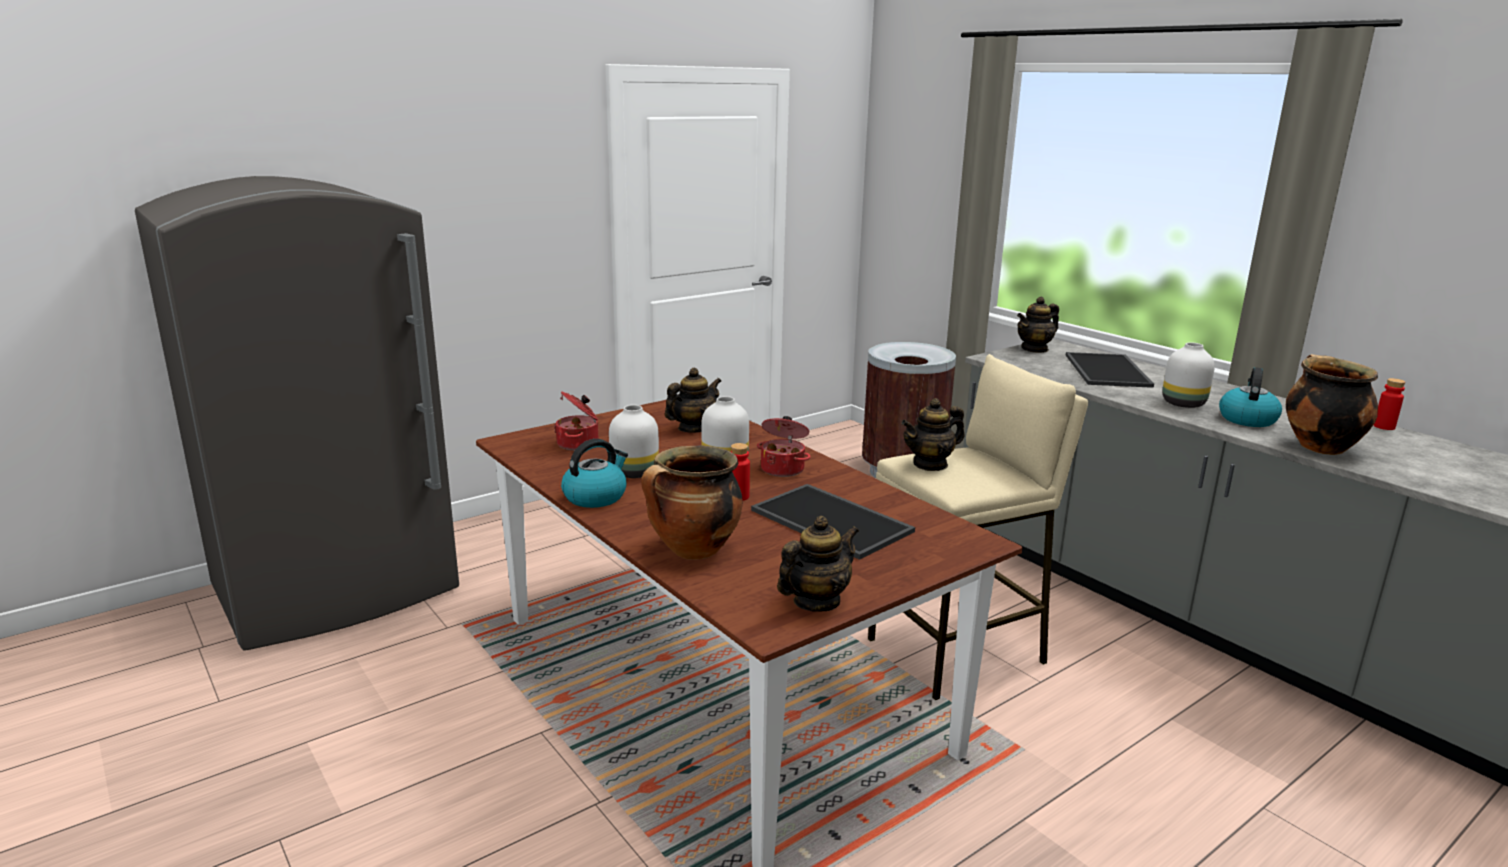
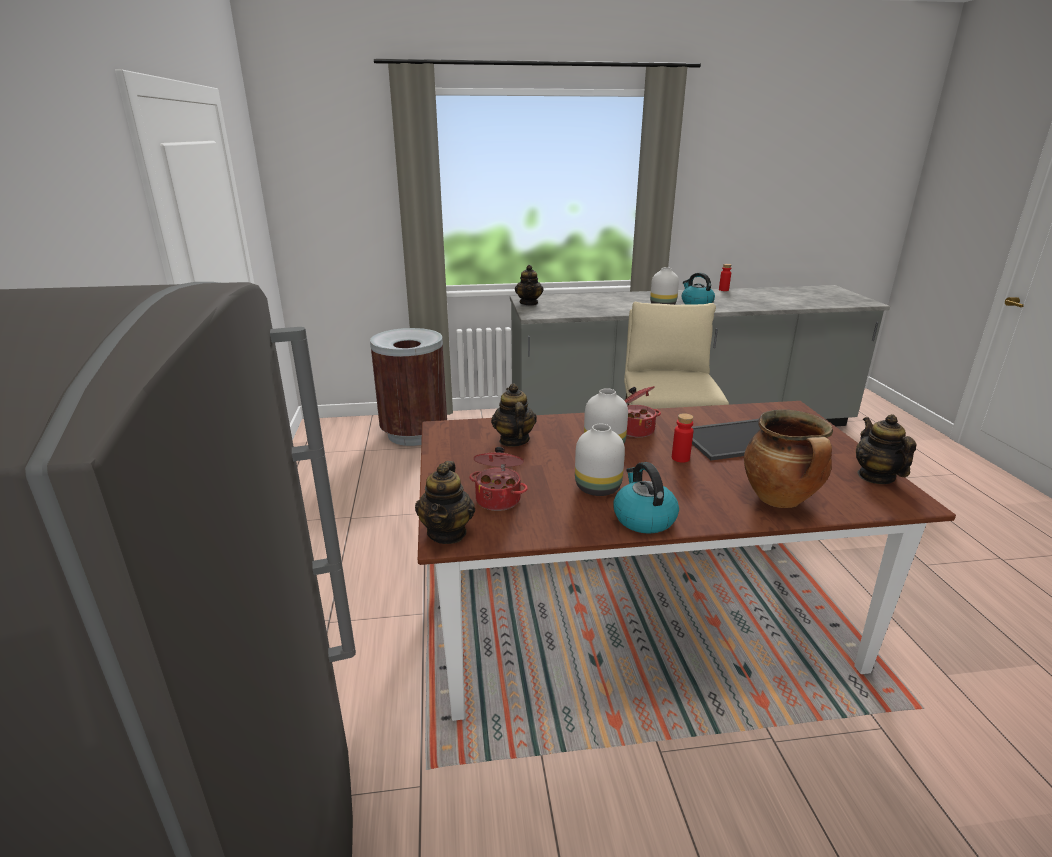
camera: 60 degrees left, 5 degrees up
teapot [901,398,964,471] -> teapot moved to [415,461,475,544]
tray [1066,352,1154,388] -> none
cooking pot [1286,354,1378,455] -> none

